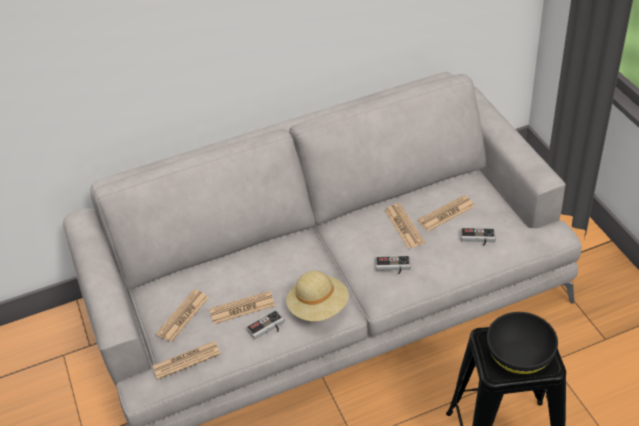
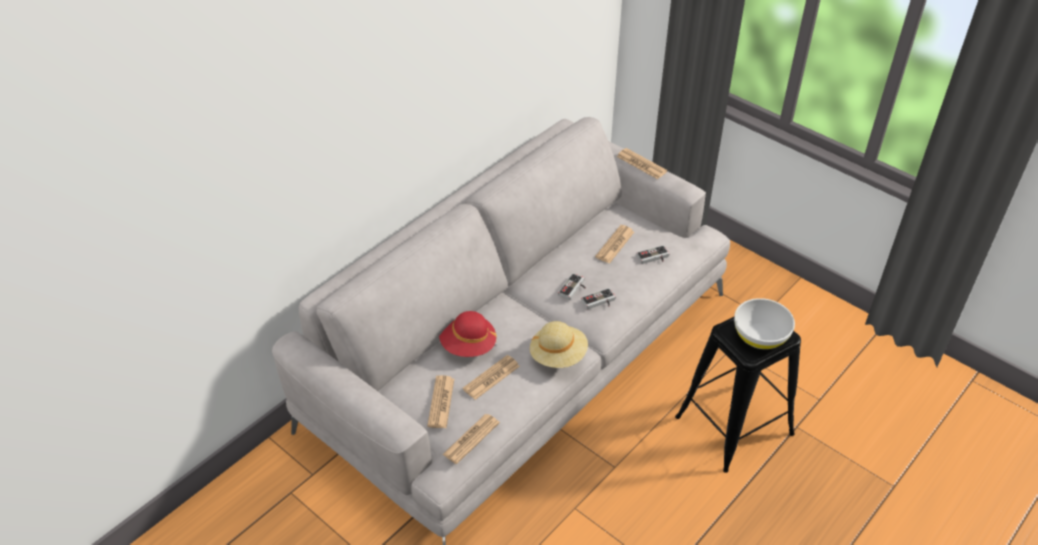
camera: 30 degrees left, 0 degrees up
game controller [246,310,284,339] -> game controller moved to [558,273,586,300]
newspaper [384,203,425,249] -> newspaper moved to [617,148,667,179]
black bowl [487,312,558,374] -> white bowl [734,298,795,349]
none -> red hat [439,311,497,357]

